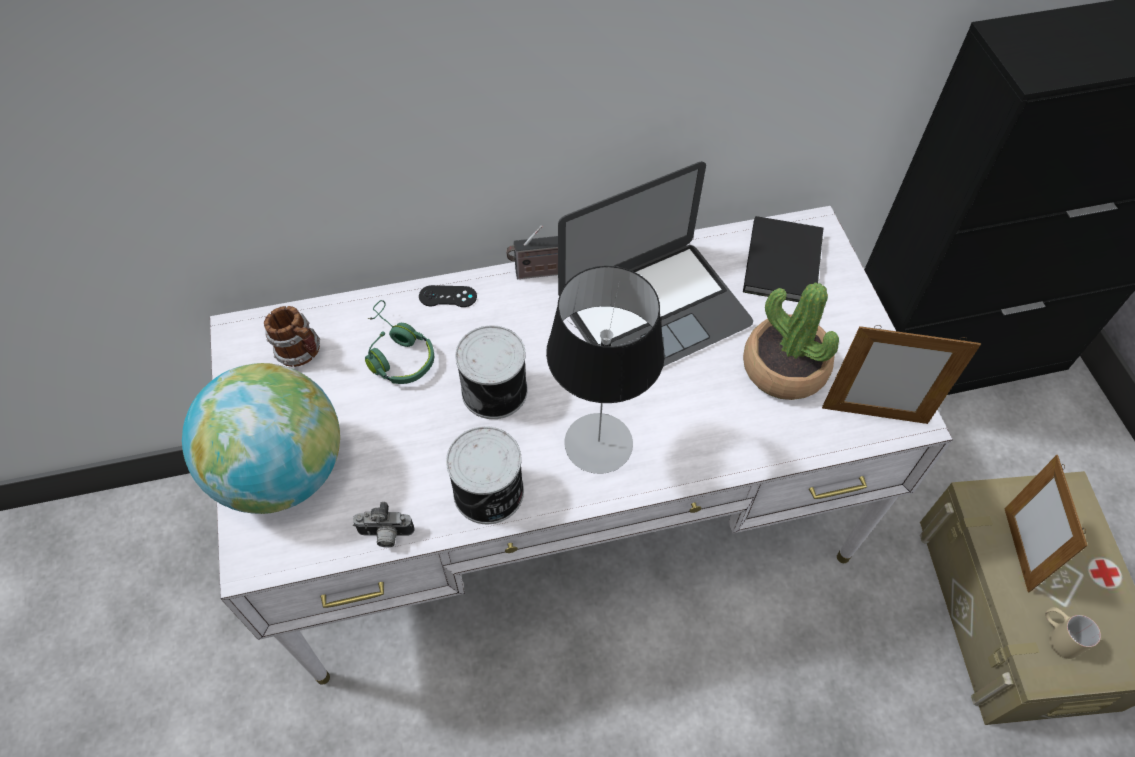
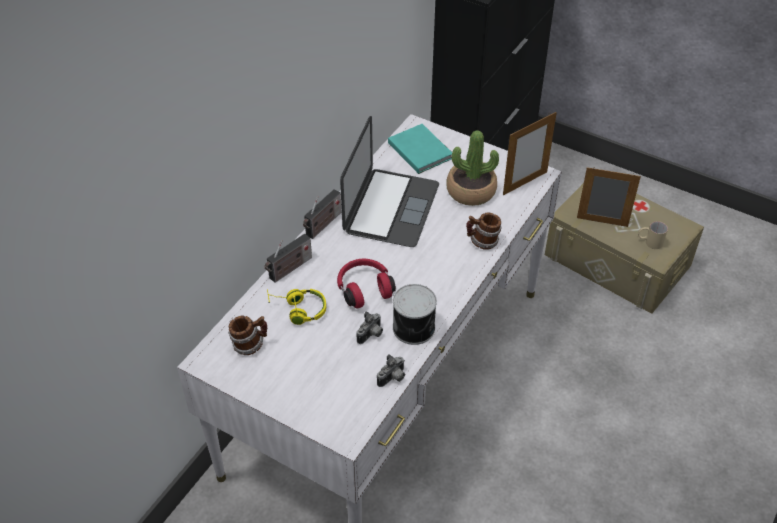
camera: 45 degrees left, 10 degrees down
globe [182,363,340,514] -> none
green headphones [365,300,434,384] -> yellow headphones [267,289,326,325]
black game controller [419,285,477,307] -> radio [265,234,312,283]
can [455,325,528,419] -> red headphones [337,259,396,309]
table lamp [546,266,665,474] -> none
black book [743,216,823,302] -> turquoise book [388,124,452,174]
picture frame [1005,455,1088,592] -> picture frame turned 150 degrees clockwise [577,167,641,227]
none -> camera [356,312,383,344]
none -> mug [466,212,502,250]

